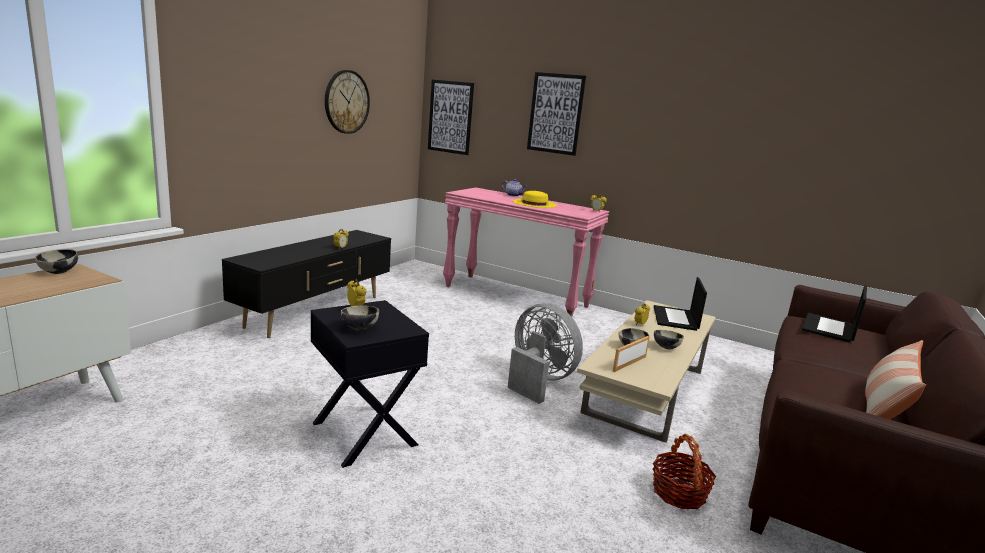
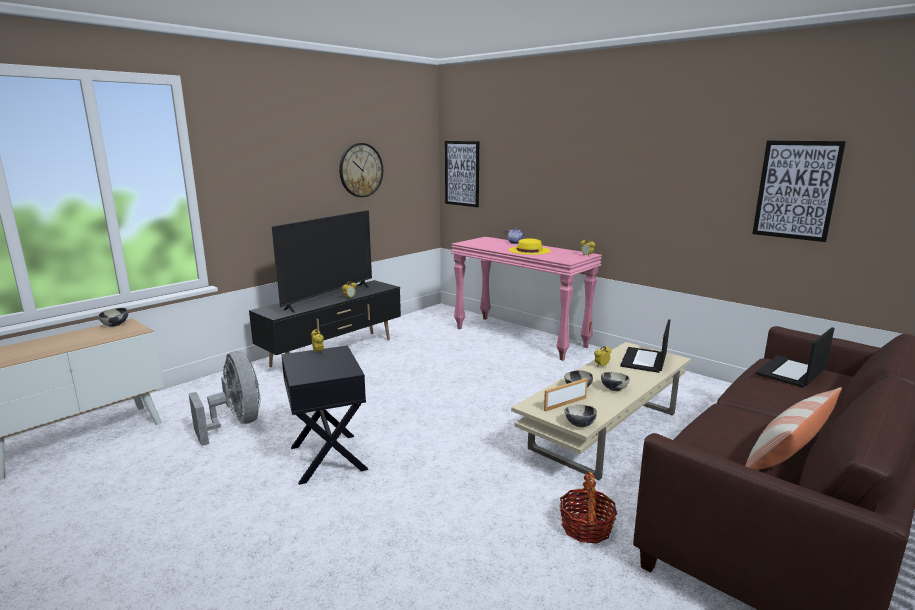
camera: 15 degrees right, 0 degrees up
bowl [341,305,379,330] -> bowl moved to [565,404,597,427]
grey fan [508,303,583,404] -> grey fan moved to [189,351,260,446]
picture [527,72,586,156] -> picture moved to [752,141,846,242]
none -> television [272,210,372,313]

